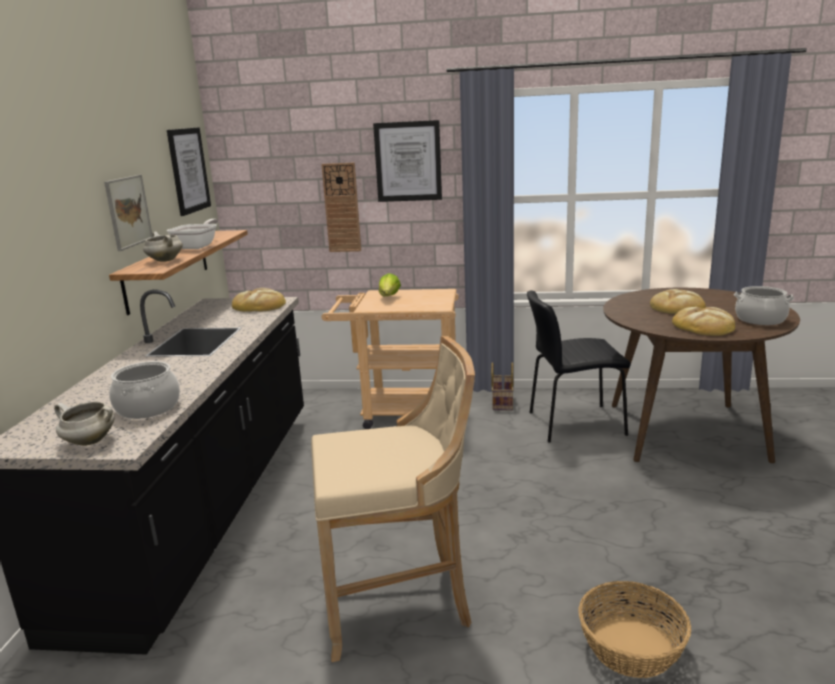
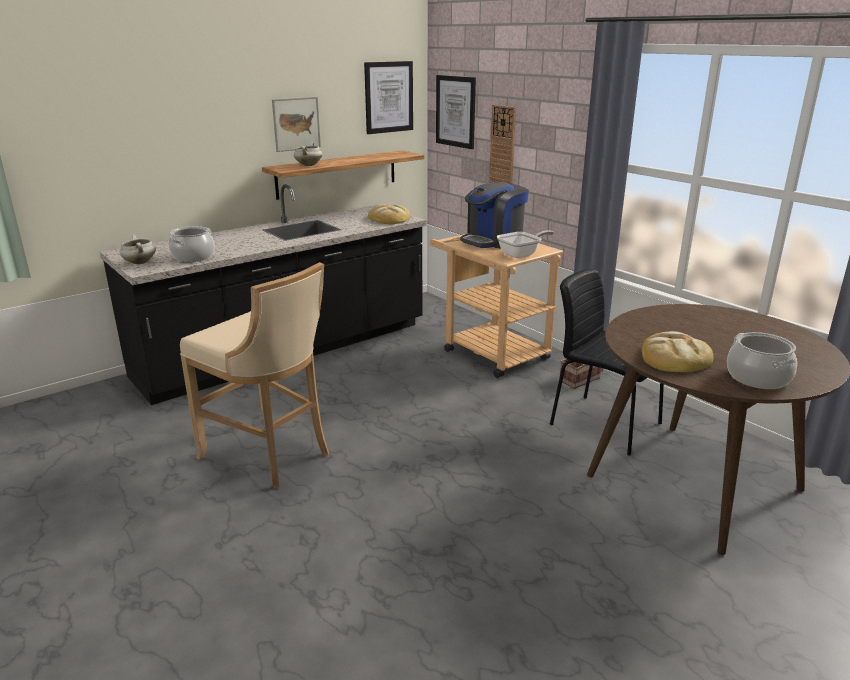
camera: 45 degrees right, 5 degrees up
frying pan [167,219,218,249] -> frying pan moved to [497,230,554,258]
picture [373,120,442,202] -> picture moved to [436,75,476,149]
lettuce [379,273,401,296] -> coffee machine [460,182,529,249]
basket [579,581,691,678] -> none
bread [650,289,706,314] -> none

